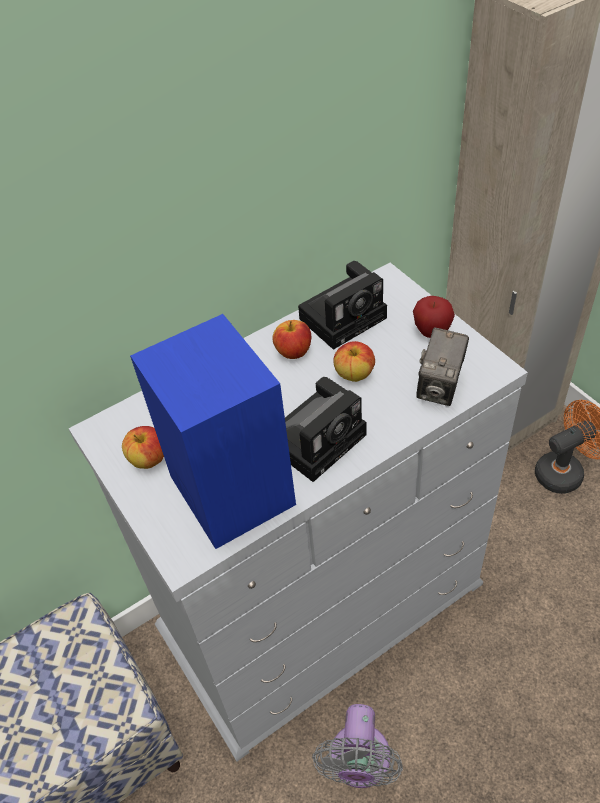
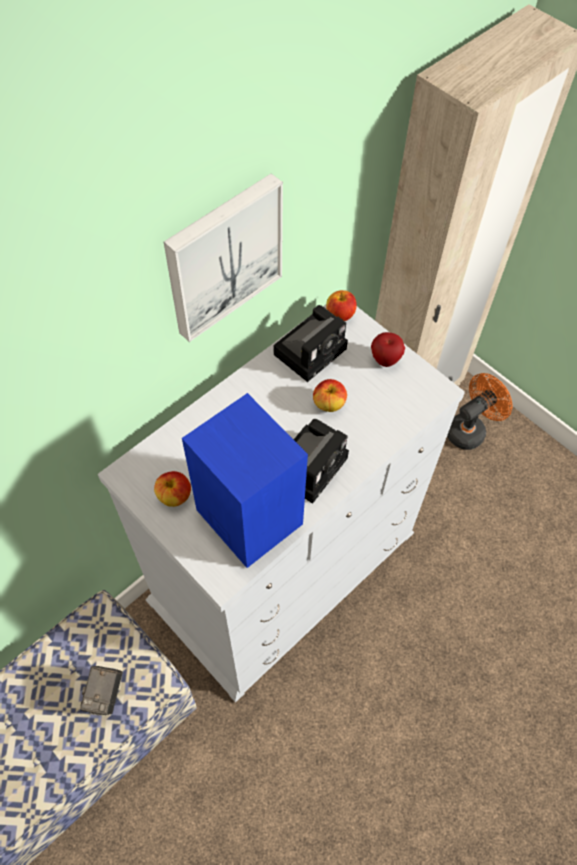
camera: 15 degrees left, 10 degrees up
apple [273,320,311,359] -> apple moved to [326,290,357,321]
grey fan [312,704,403,788] -> none
camera [416,327,469,406] -> camera moved to [81,666,123,715]
none -> picture [164,174,283,342]

